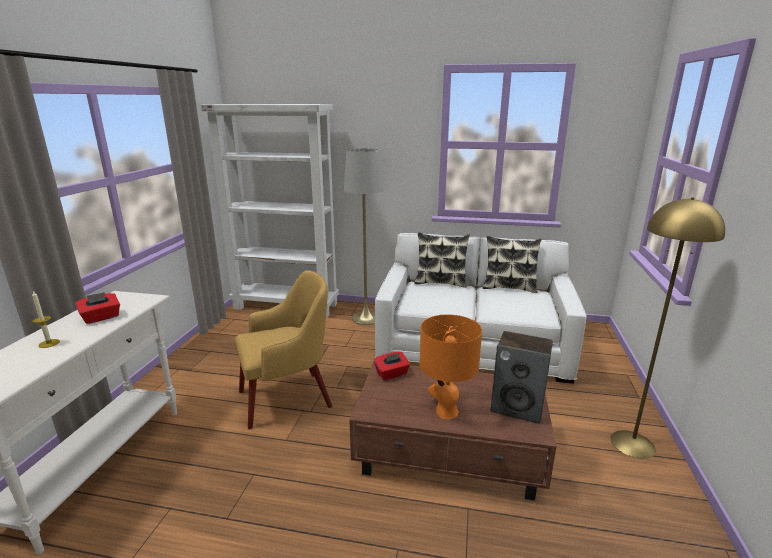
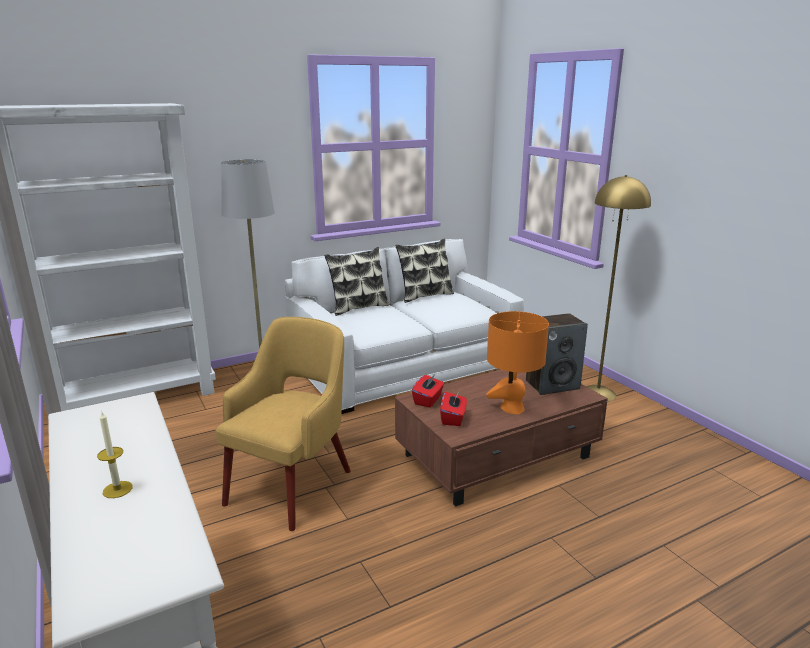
camera: 40 degrees left, 0 degrees up
red tissue box [75,292,120,324] -> red tissue box moved to [440,392,467,426]

